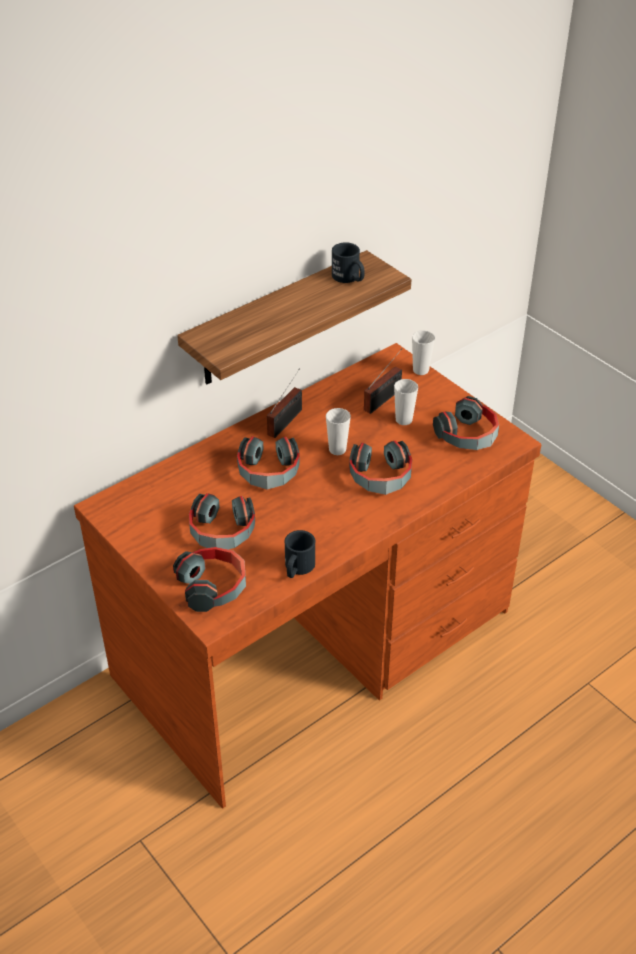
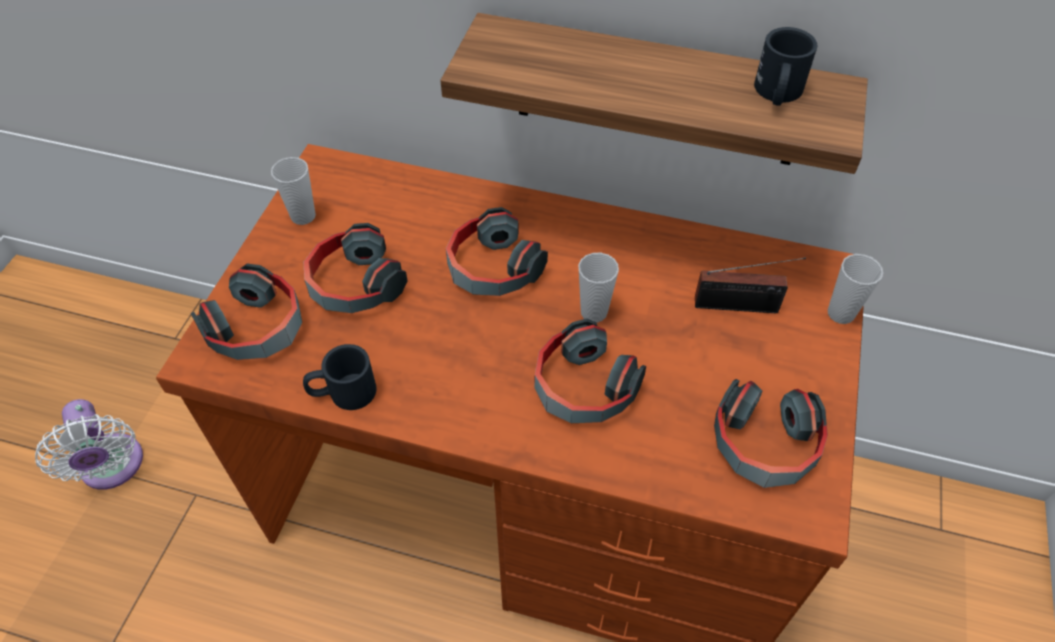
camera: 55 degrees right, 10 degrees up
radio [267,368,302,438] -> none
cup [394,379,418,425] -> cup moved to [271,157,316,225]
none -> white fan [35,399,143,490]

